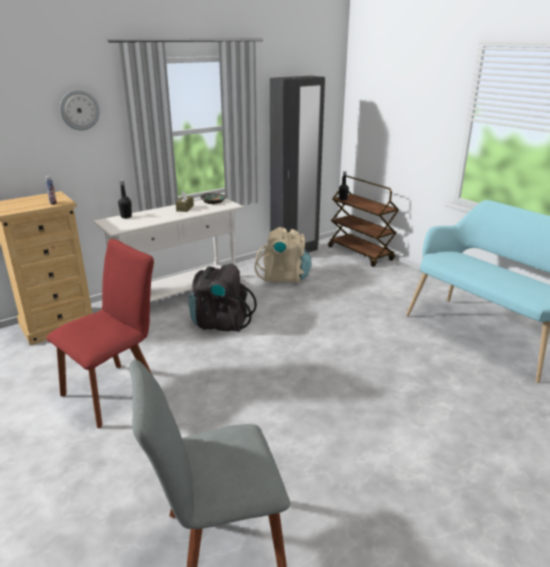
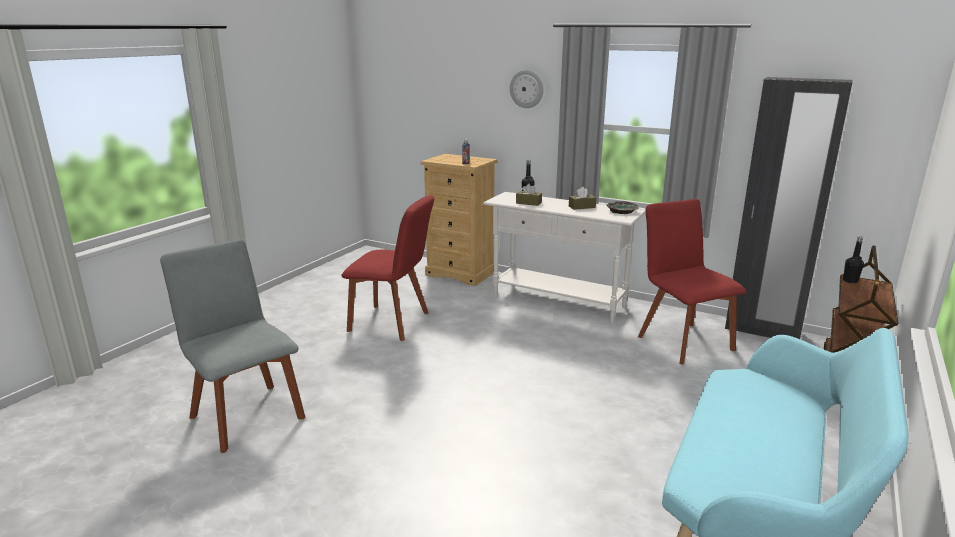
camera: 65 degrees right, 5 degrees down
black backpack [189,264,257,332] -> none
beige backpack [255,227,312,284] -> red chair [638,199,746,365]
none -> brown tissue box [516,184,542,206]

